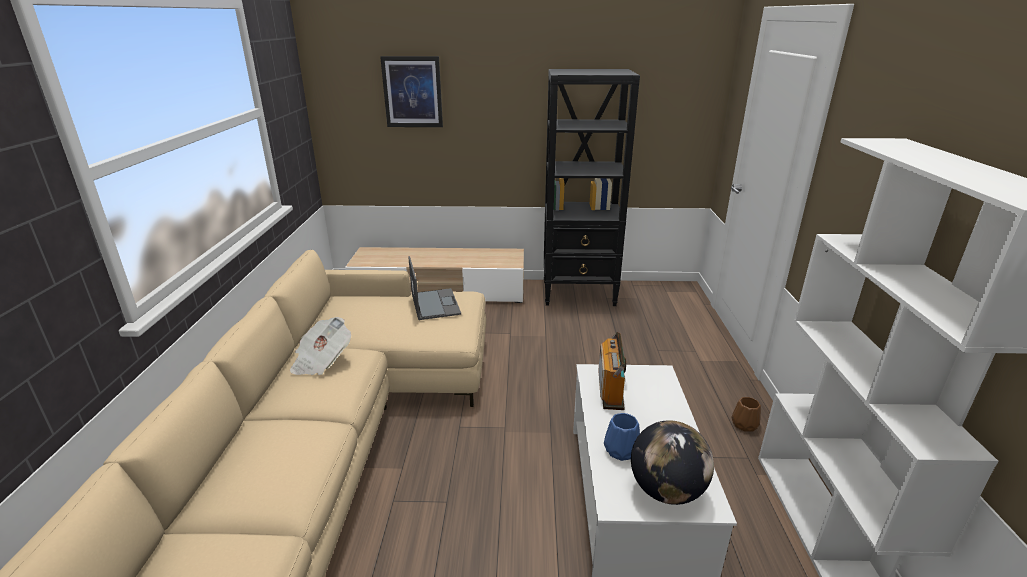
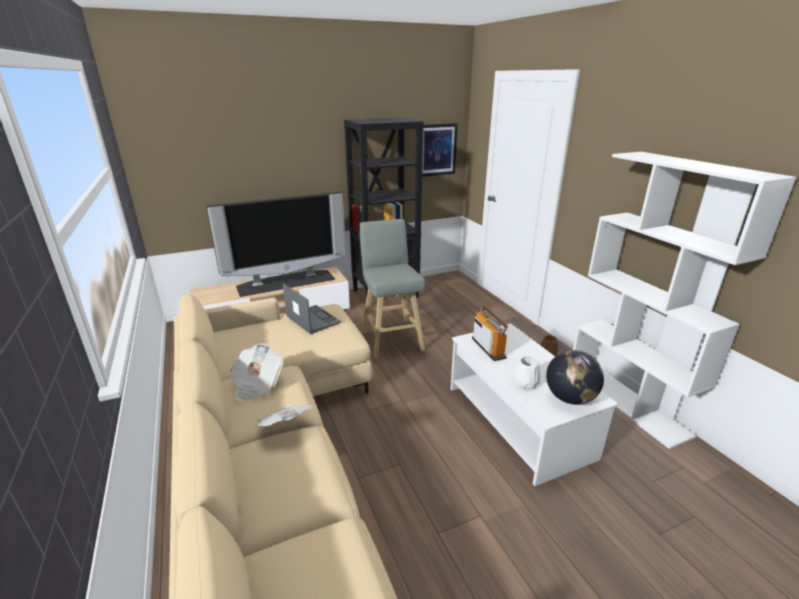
camera: 25 degrees left, 0 degrees up
picture [380,56,443,127] -> picture moved to [422,123,458,177]
blue vase [604,413,640,461] -> white vase [514,357,540,389]
none -> television [206,191,346,297]
none -> newspaper [256,404,314,426]
none -> grey stool [360,219,425,359]

